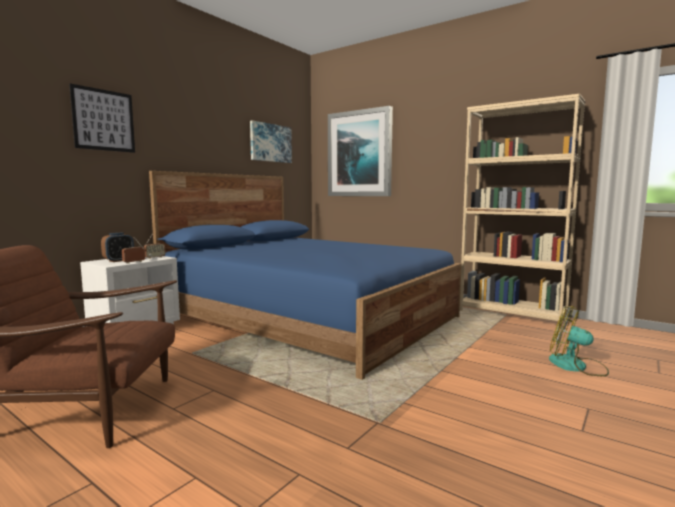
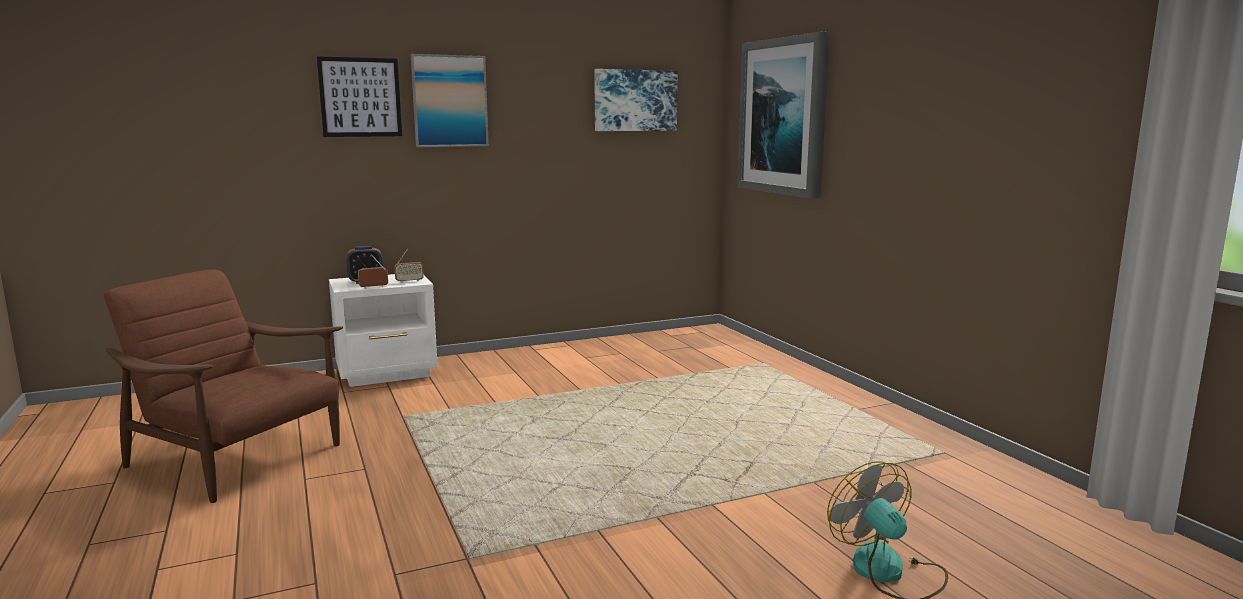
camera: 30 degrees right, 5 degrees up
blue bed [149,171,462,380] -> none
beige bookcase [460,94,586,327] -> none
none -> picture [411,54,489,147]

